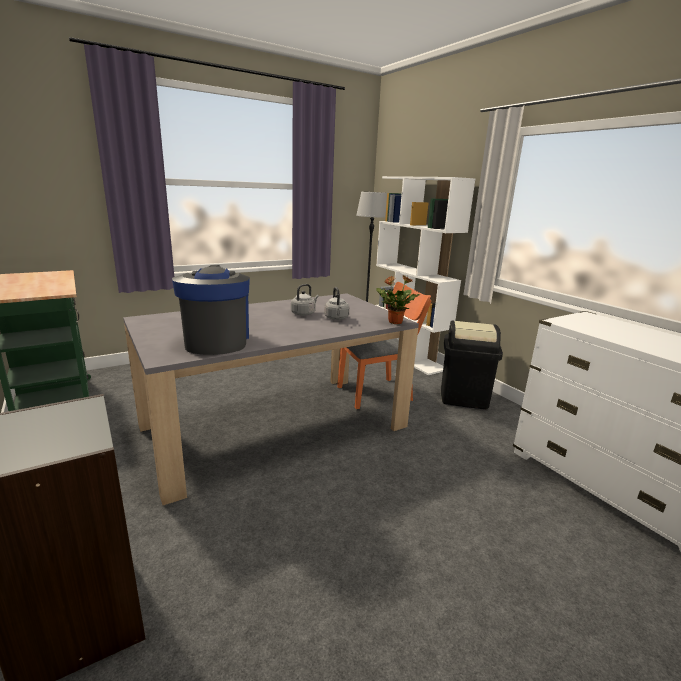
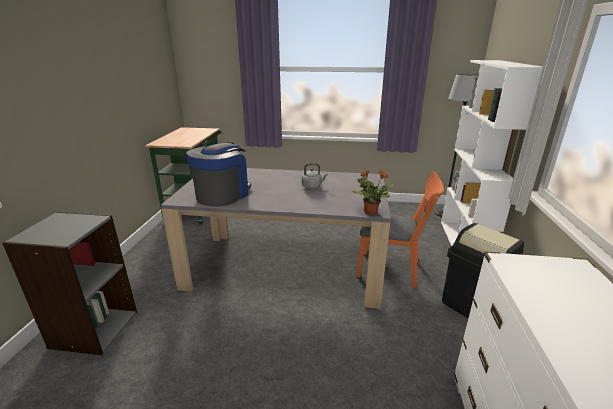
camera: 40 degrees right, 5 degrees up
grey kettle [324,287,350,320] -> none

